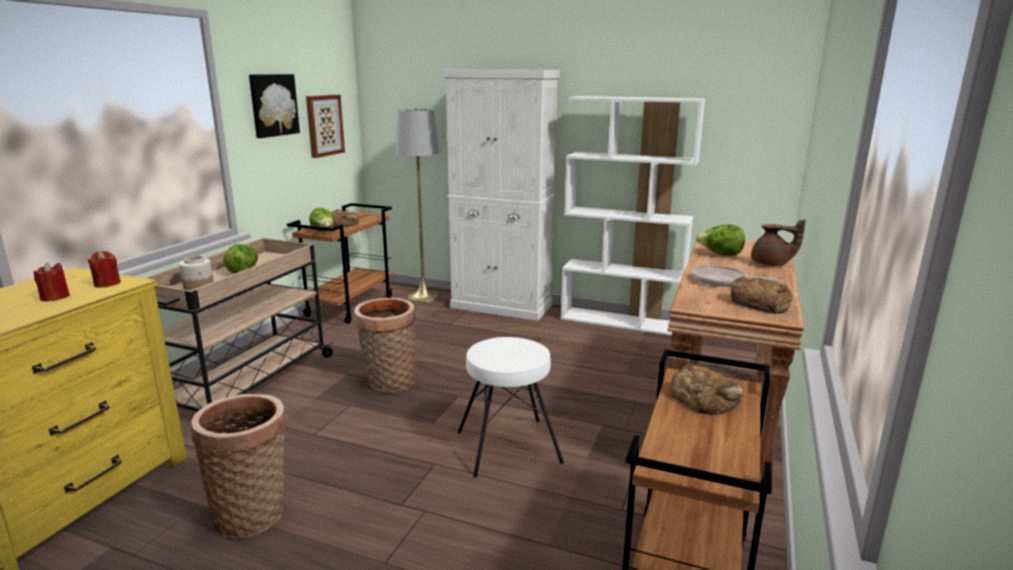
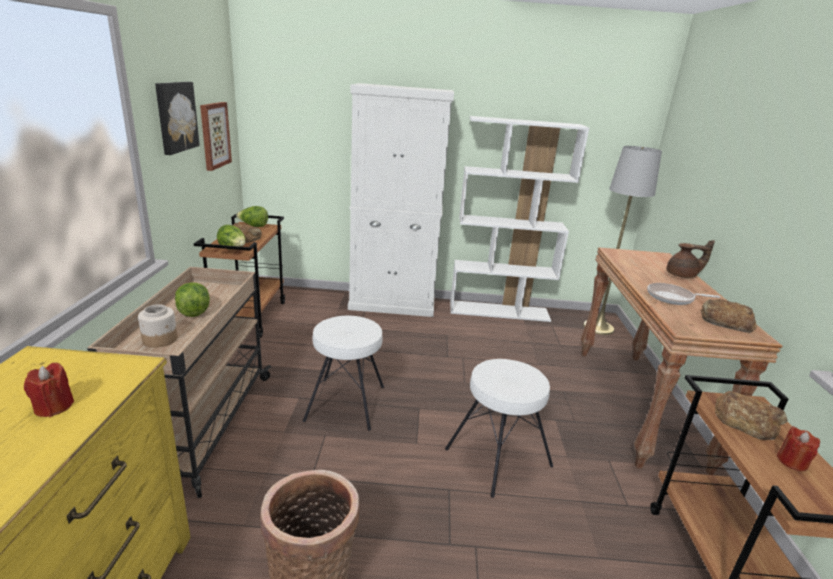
camera: 20 degrees left, 5 degrees up
red candle [88,251,121,288] -> red candle moved to [777,426,820,471]
basket [354,298,416,392] -> white stool [303,316,384,431]
grey floor lamp [396,108,439,303] -> grey floor lamp moved to [583,146,662,335]
lettuce [695,224,745,256] -> lettuce moved to [236,206,268,227]

